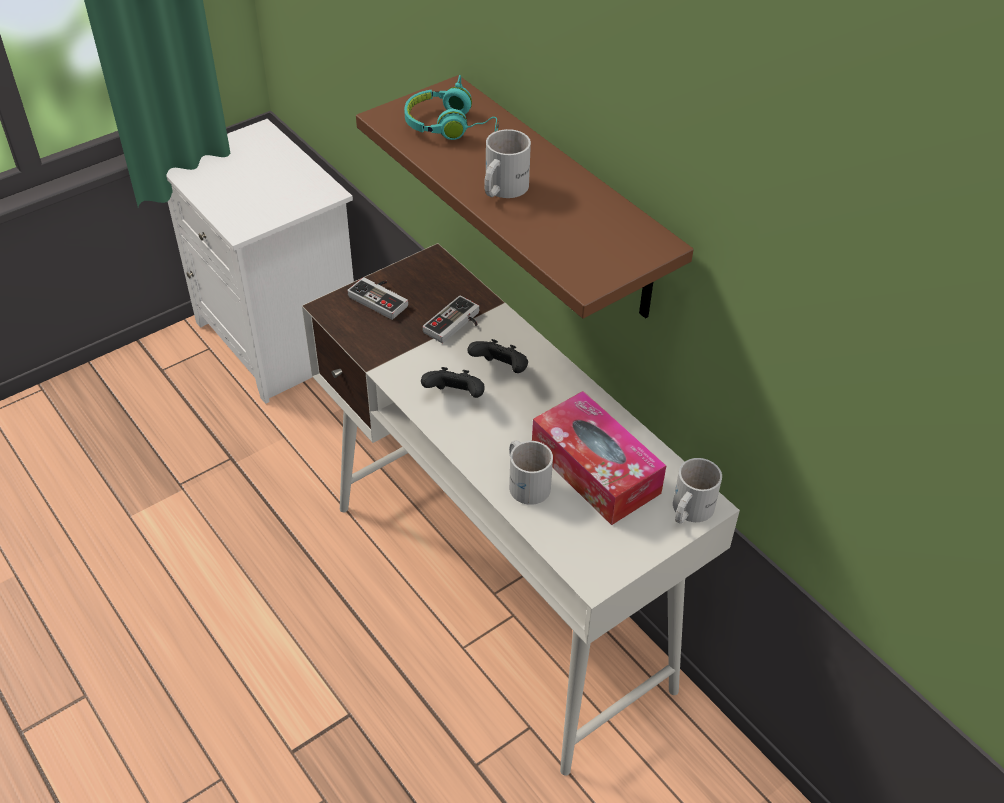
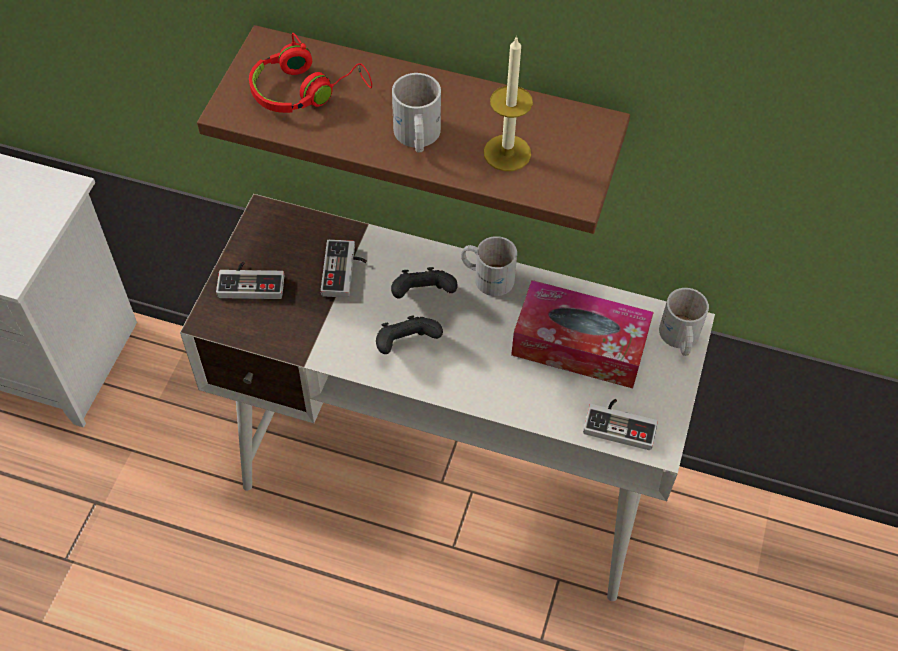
camera: 35 degrees left, 10 degrees up
turquoise headphones [404,75,499,140] -> red headphones [249,33,372,113]
white mug [509,440,553,505] -> white mug moved to [461,236,517,296]
none -> candle [484,35,533,171]
none -> game controller [583,399,658,450]

